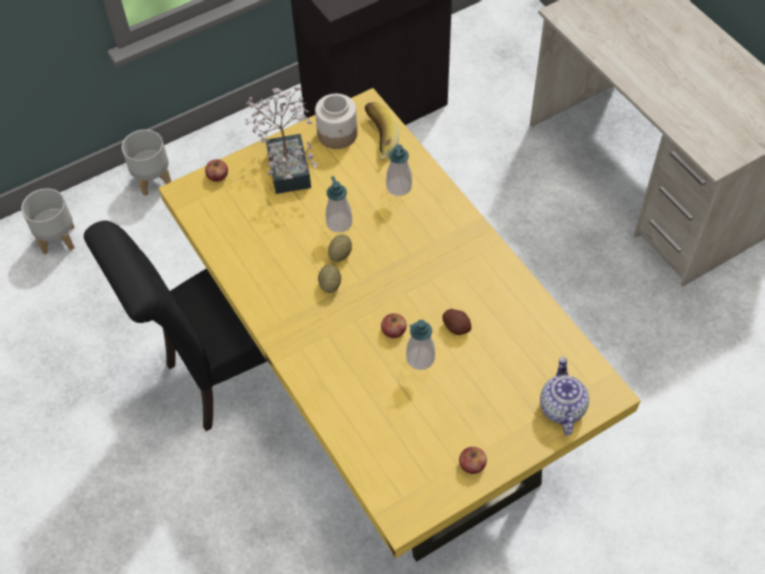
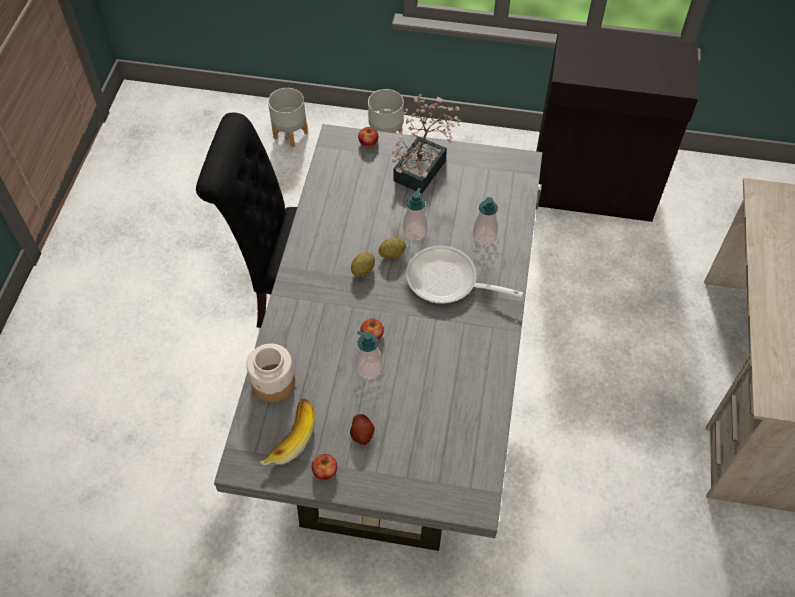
camera: 40 degrees right, 0 degrees up
yellow dining table [158,88,641,562] -> grey dining table [214,124,543,551]
jar [315,94,357,149] -> jar moved to [246,344,295,402]
banana [365,102,398,158] -> banana moved to [260,399,315,465]
potato [442,309,471,335] -> potato moved to [350,414,375,445]
teapot [540,356,589,435] -> none
none -> frying pan [406,246,523,304]

